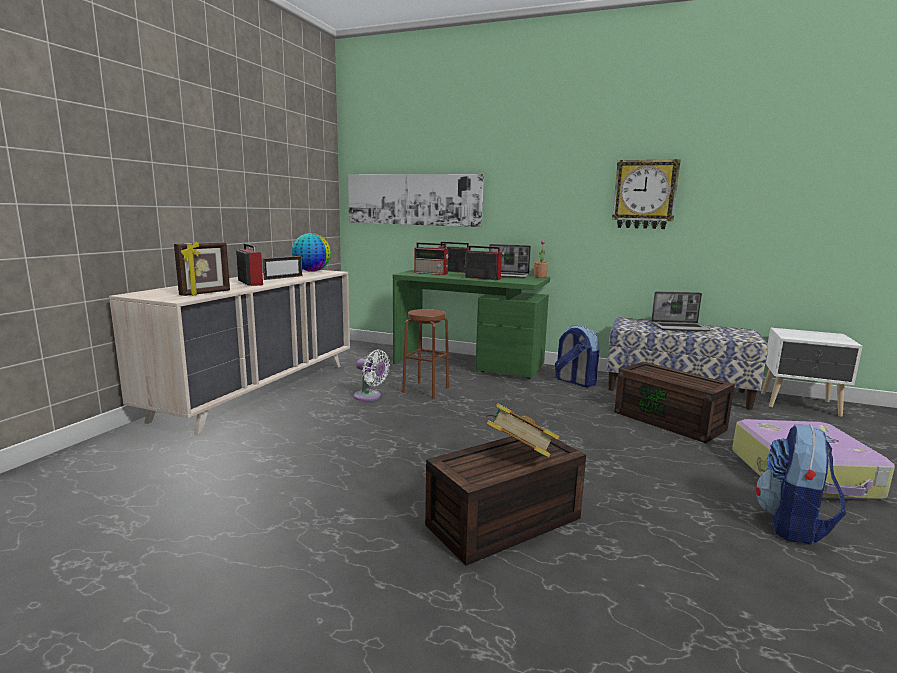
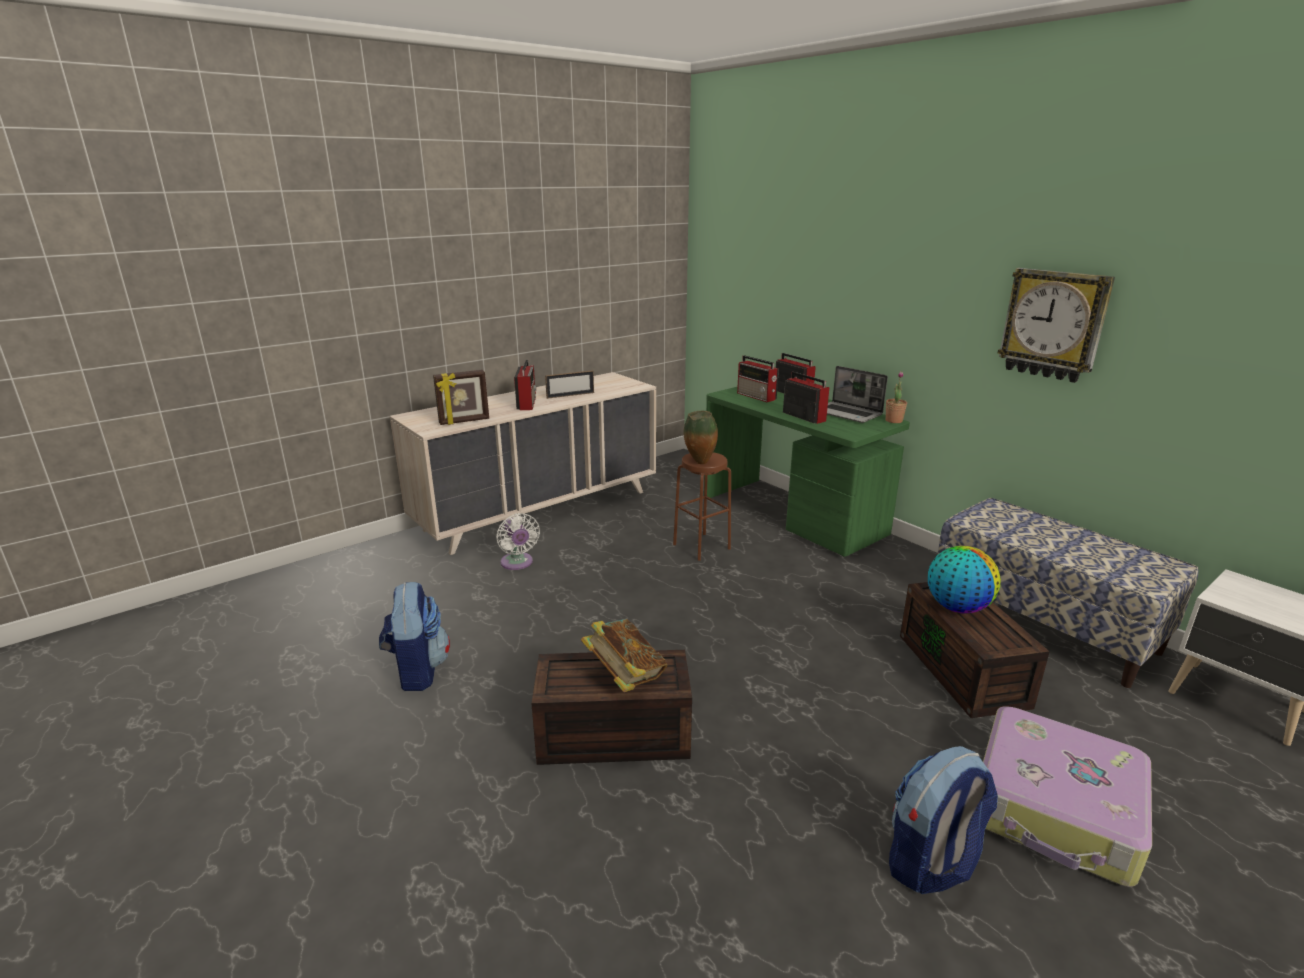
camera: 30 degrees right, 10 degrees up
globe [292,233,331,272] -> globe moved to [928,546,1001,614]
picture [348,174,484,227] -> none
white fan [354,349,390,401] -> white fan moved to [496,513,540,570]
backpack [555,325,599,387] -> backpack moved to [379,582,450,691]
laptop [651,291,711,331] -> none
none -> vase [683,411,718,464]

